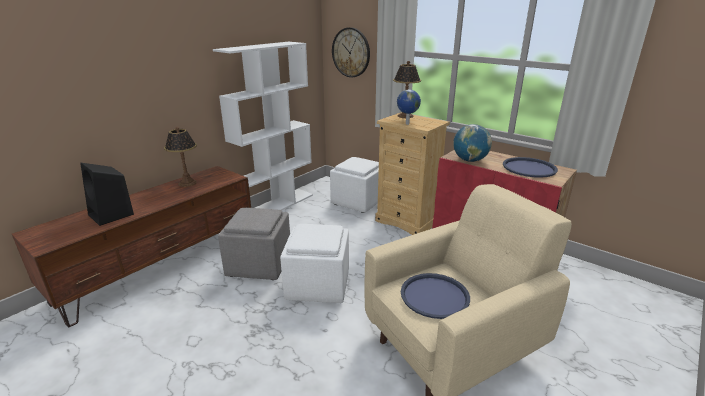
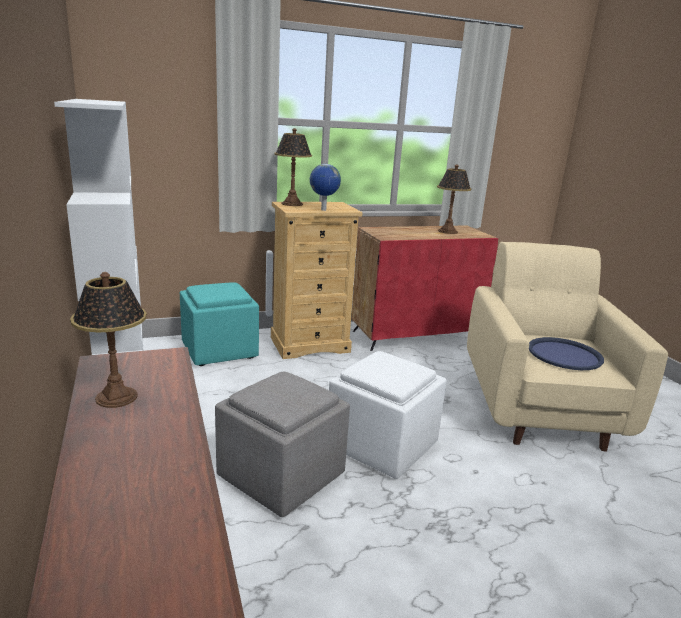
camera: 60 degrees left, 5 degrees down
black speaker [80,163,134,226] -> none
white ottoman [330,157,379,213] -> turquoise ottoman [180,282,259,366]
wall clock [332,27,370,77] -> none
globe [453,124,492,162] -> none
blue tray [503,157,558,178] -> table lamp [437,164,471,234]

